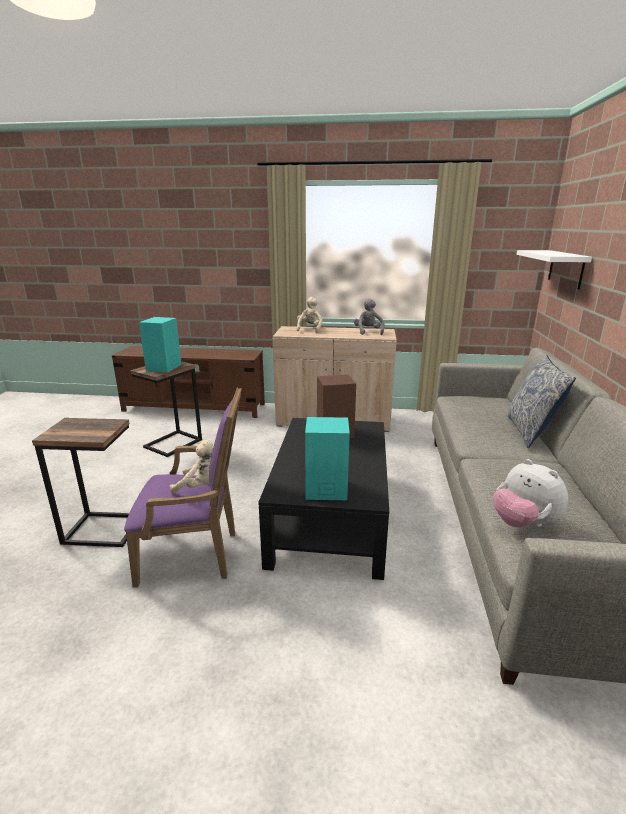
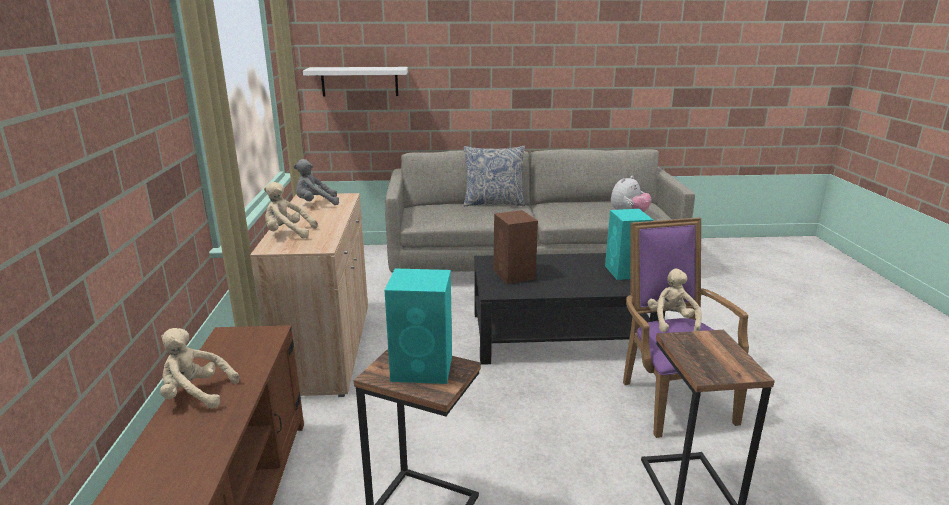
camera: 100 degrees left, 0 degrees up
none -> beige plush toy [160,328,239,408]

